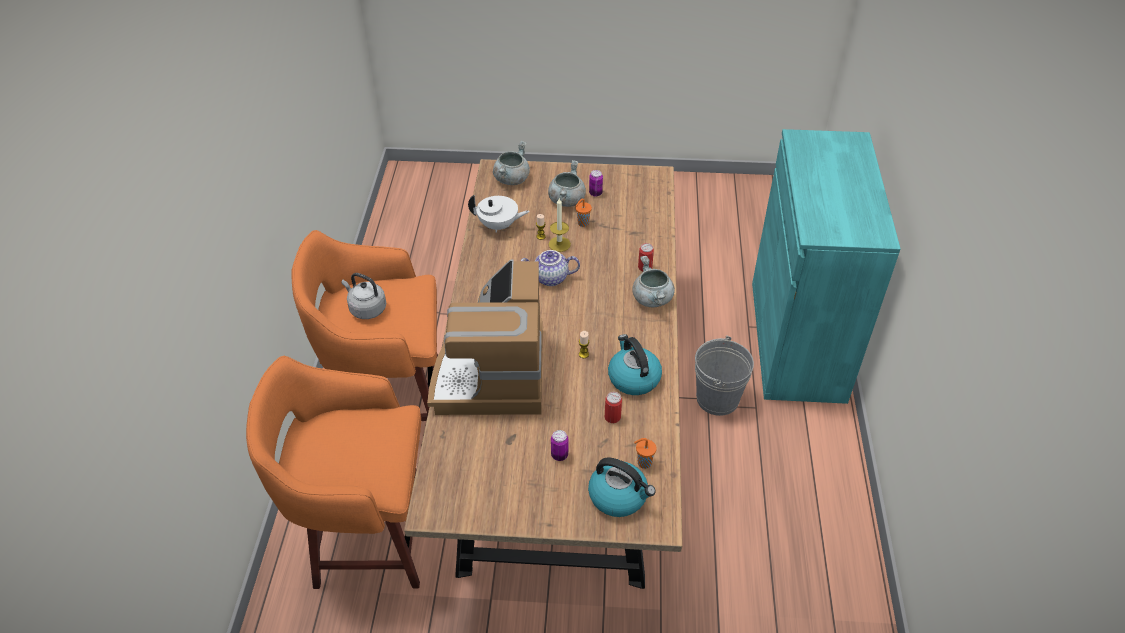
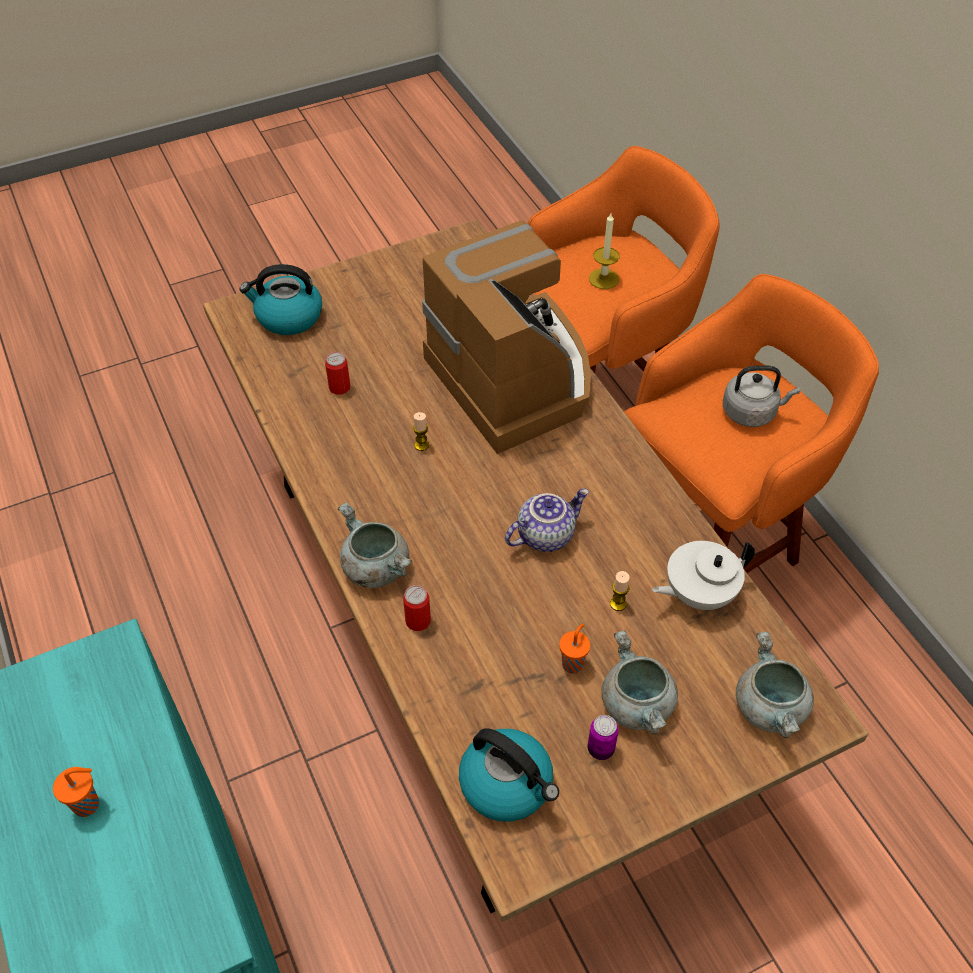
camera: 150 degrees right, 5 degrees up
candle [549,198,571,252] -> candle moved to [589,213,620,289]
can [551,430,568,461] -> none
kettle [608,334,662,395] -> kettle moved to [459,728,559,822]
orange cup [634,438,657,469] -> orange cup moved to [53,767,99,817]
grey bucket [695,335,754,416] -> none

